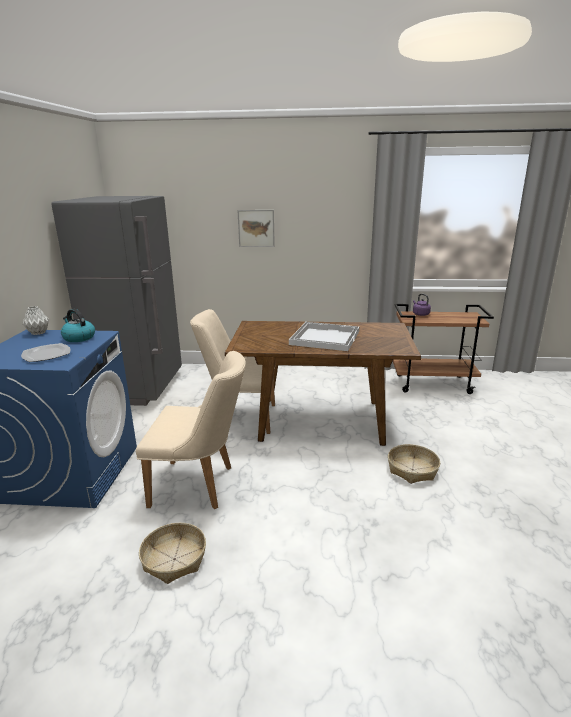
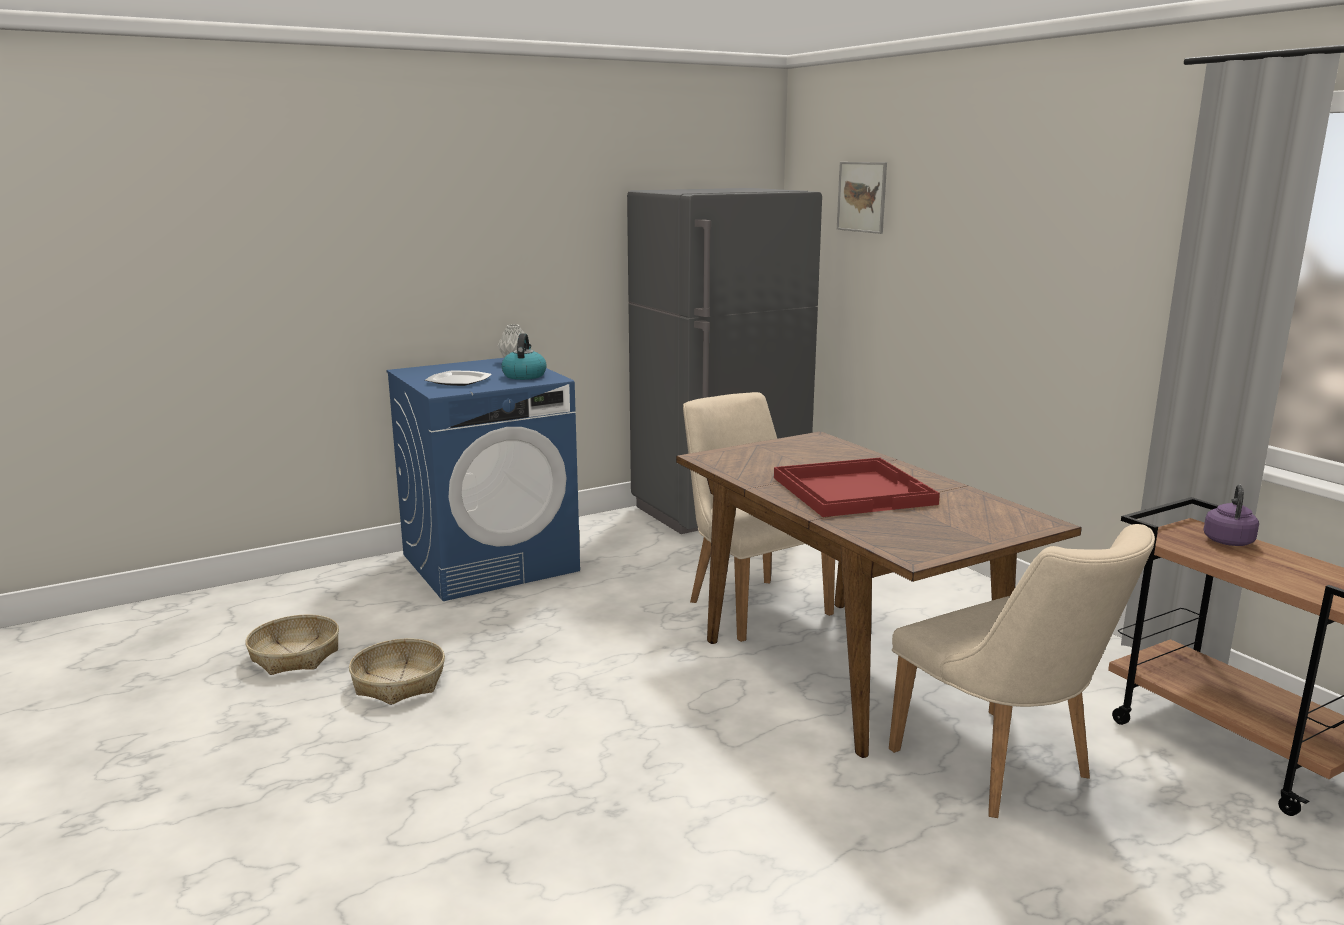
camera: 55 degrees right, 5 degrees down
beige chair [136,351,246,510] -> beige chair moved to [889,524,1155,818]
picture [237,210,275,247] -> picture moved to [837,162,887,234]
white tray [289,322,359,351] -> red tray [774,458,940,517]
basket [388,444,440,484] -> basket moved to [245,615,339,675]

